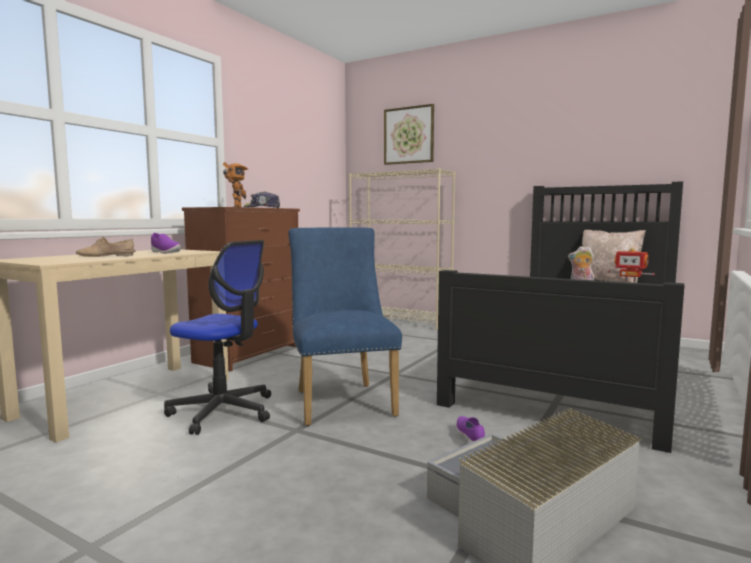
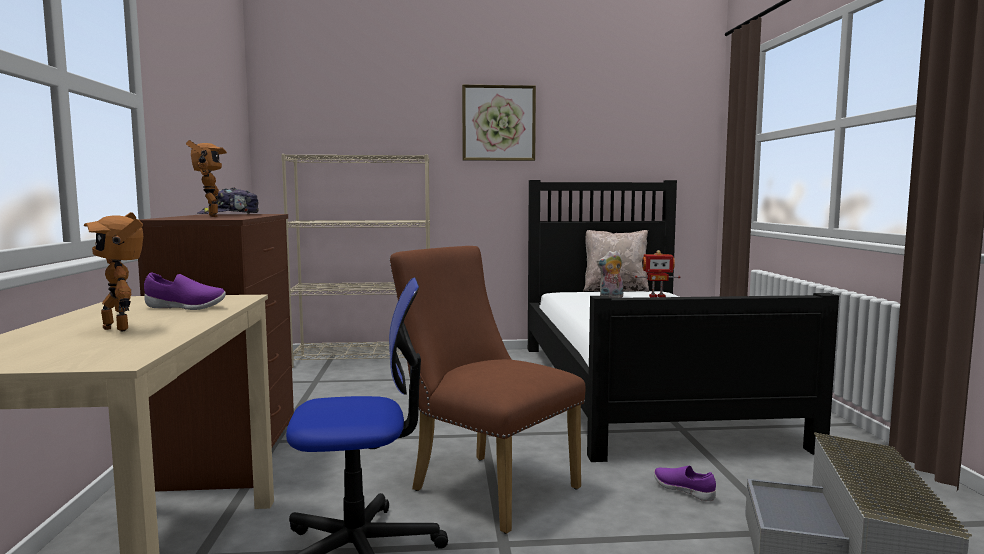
camera: 35 degrees left, 0 degrees up
beige shoe [76,236,136,257] -> toy robot [84,212,143,332]
blue chair [289,227,402,426] -> brown chair [390,246,586,534]
picture [384,104,434,165] -> picture moved to [462,85,536,161]

